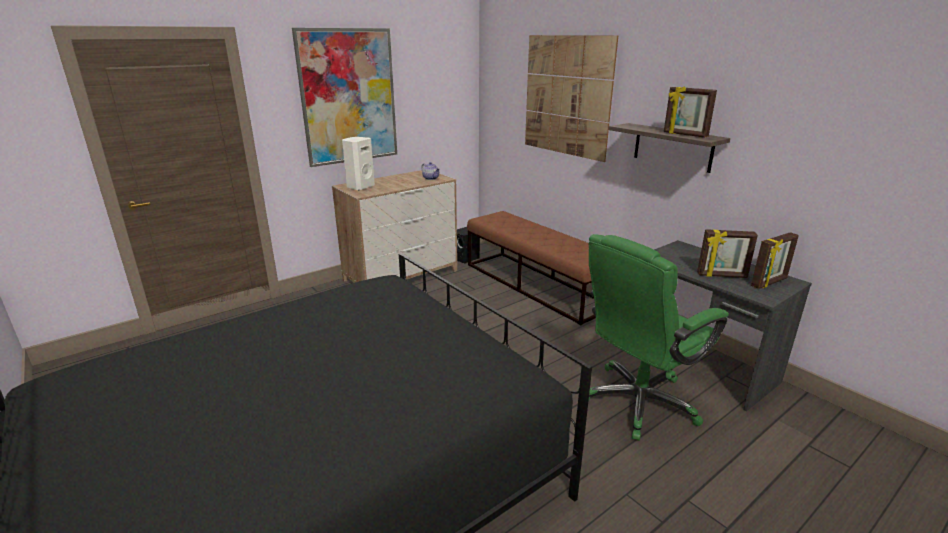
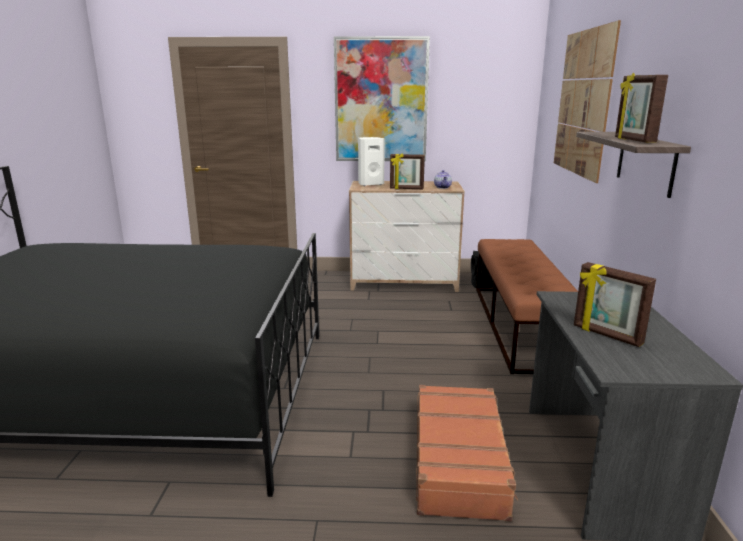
camera: 40 degrees right, 5 degrees down
green office chair [589,234,729,441] -> brown suitcase [416,385,518,521]
picture frame [751,232,799,289] -> picture frame moved to [390,154,425,189]

